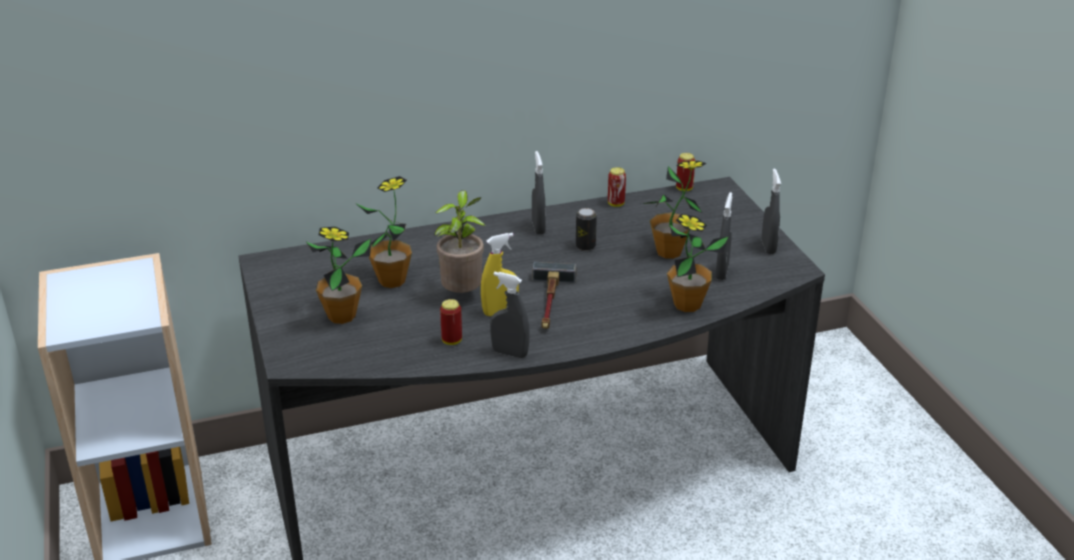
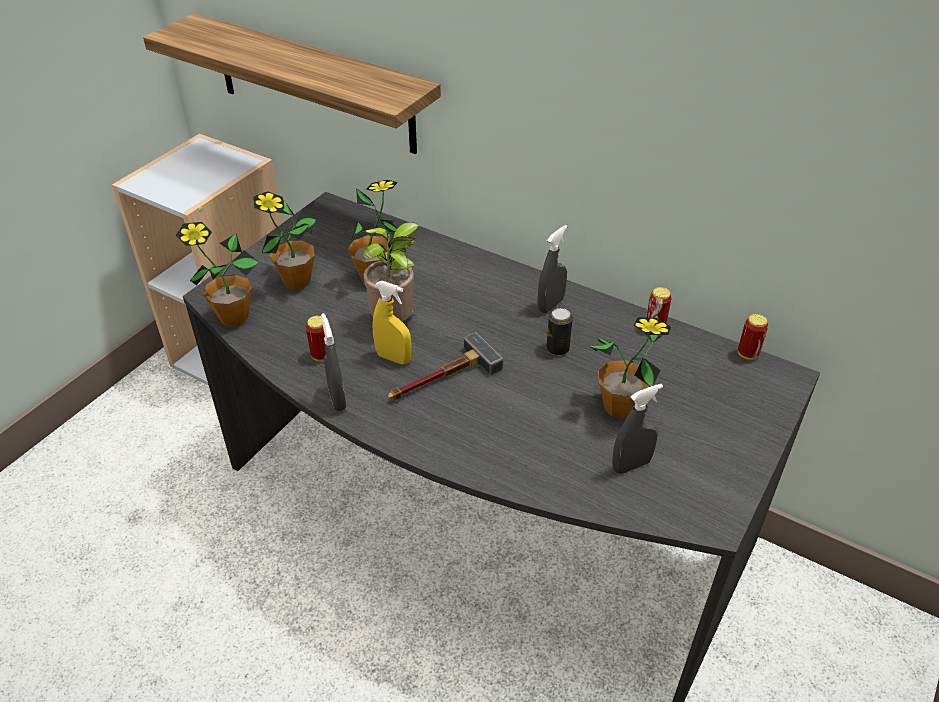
camera: 50 degrees right, 10 degrees up
potted plant [667,214,729,312] -> potted plant moved to [175,222,259,327]
grey spray bottle [762,168,781,254] -> none
none -> shelf [143,13,441,154]

